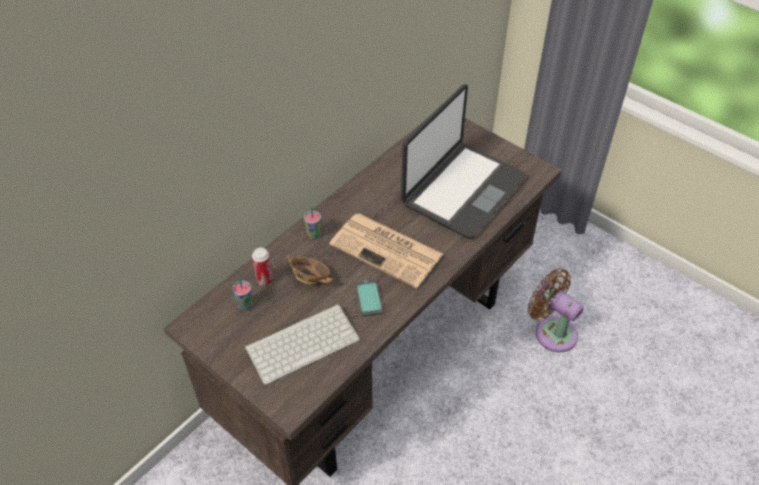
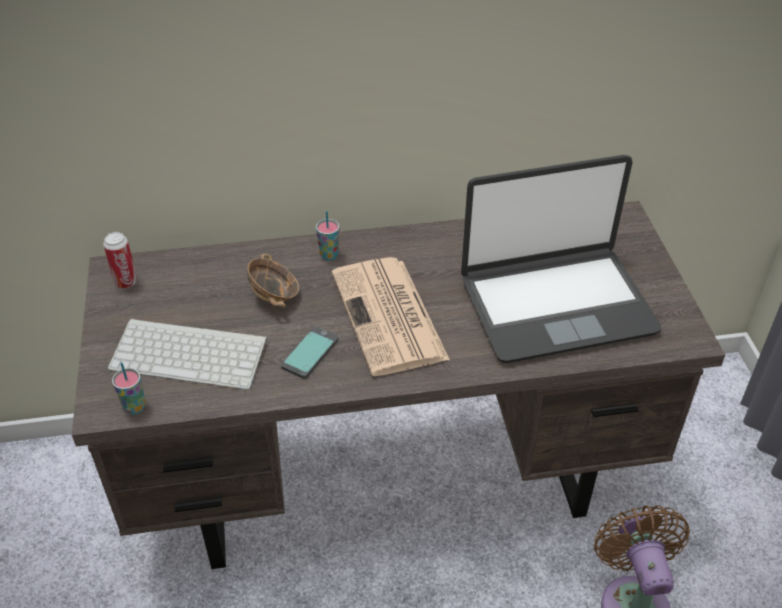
camera: 40 degrees right, 5 degrees down
cup [233,278,253,310] -> cup moved to [112,362,145,415]
can [252,247,273,285] -> can moved to [103,232,137,288]

